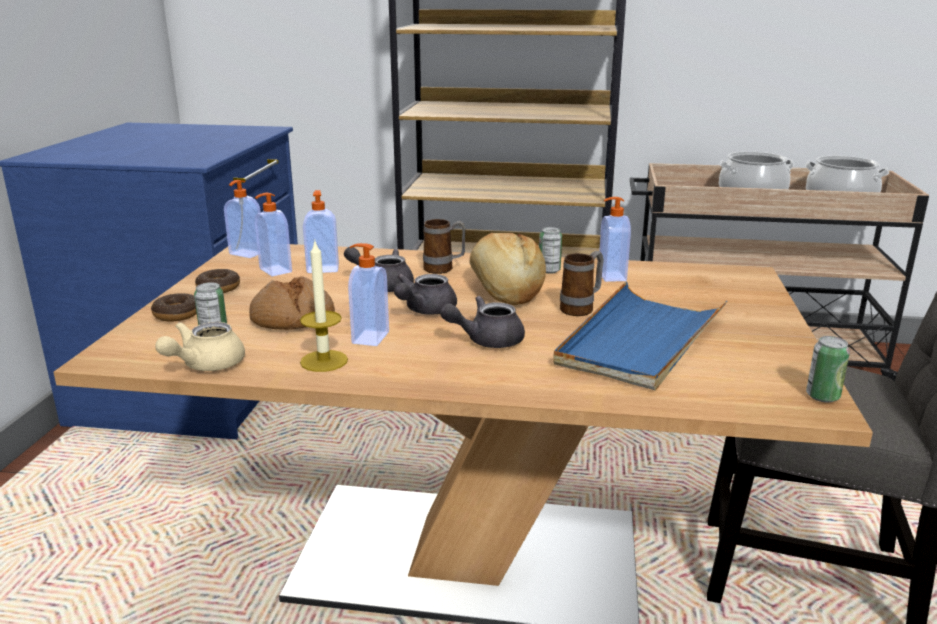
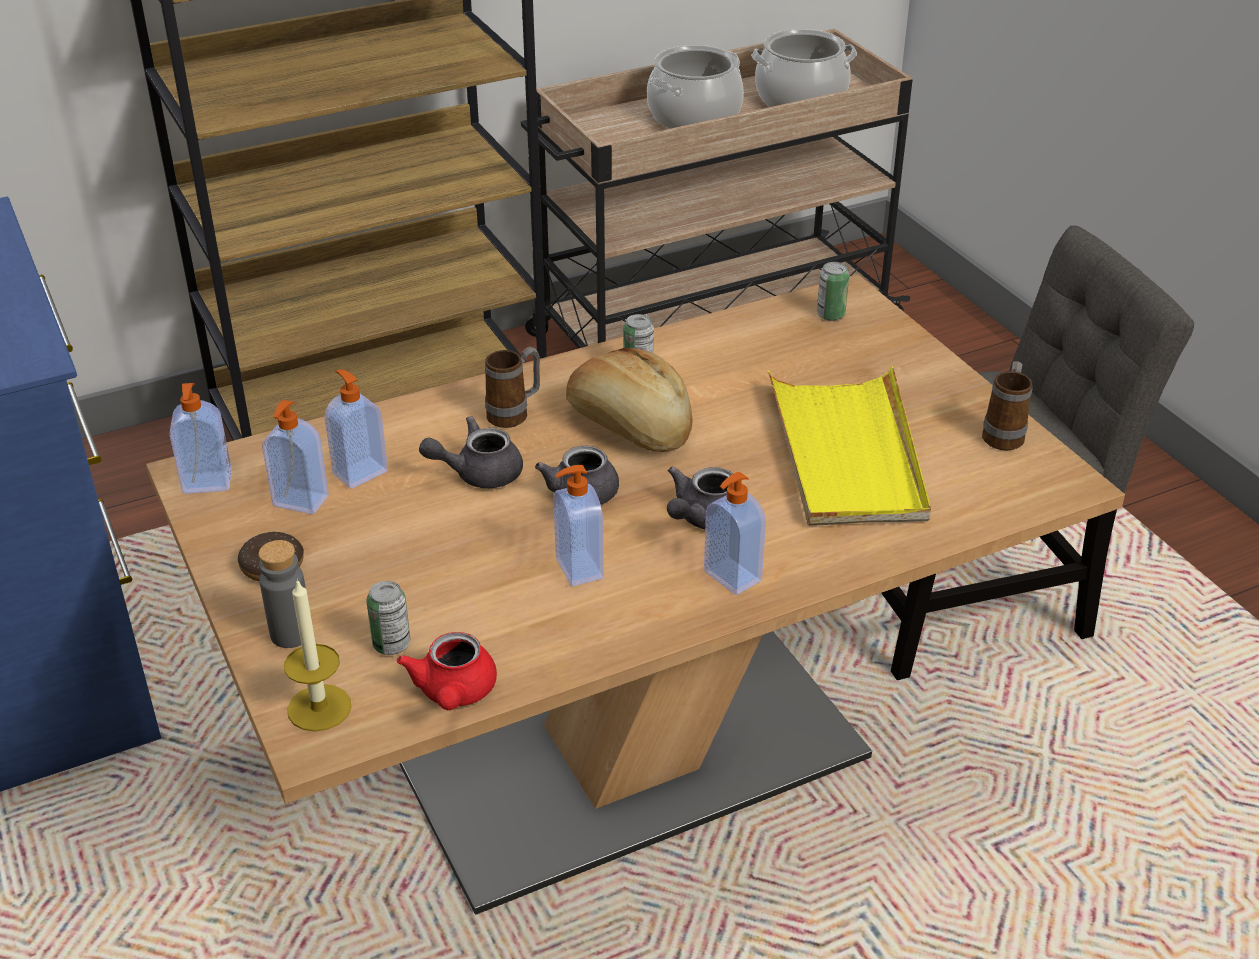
camera: 35 degrees left, 15 degrees up
donut [151,293,197,321] -> grey bottle [259,540,306,648]
beige teapot [155,322,245,371] -> red teapot [397,632,497,710]
bread [249,276,335,330] -> none
candle [300,242,348,372] -> candle moved to [284,578,351,732]
blue tray [553,282,727,390] -> yellow tray [768,366,931,526]
mug [560,251,604,316] -> mug moved to [982,361,1032,451]
soap dispenser [599,197,631,282] -> soap dispenser moved to [704,472,766,595]
can [806,336,850,403] -> can moved to [817,262,849,321]

